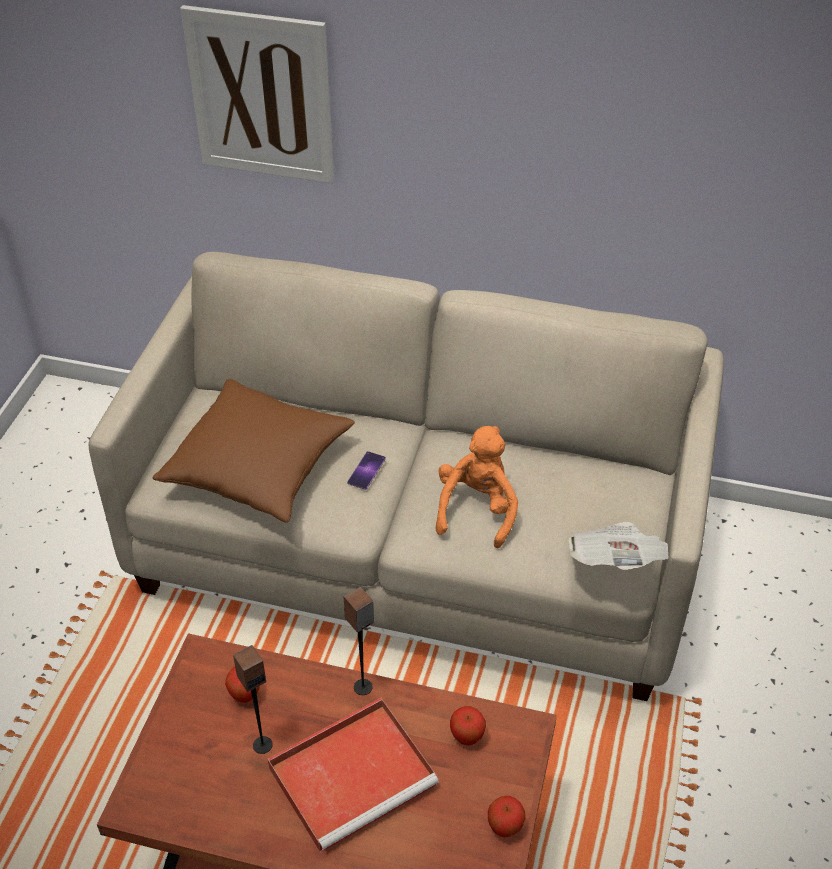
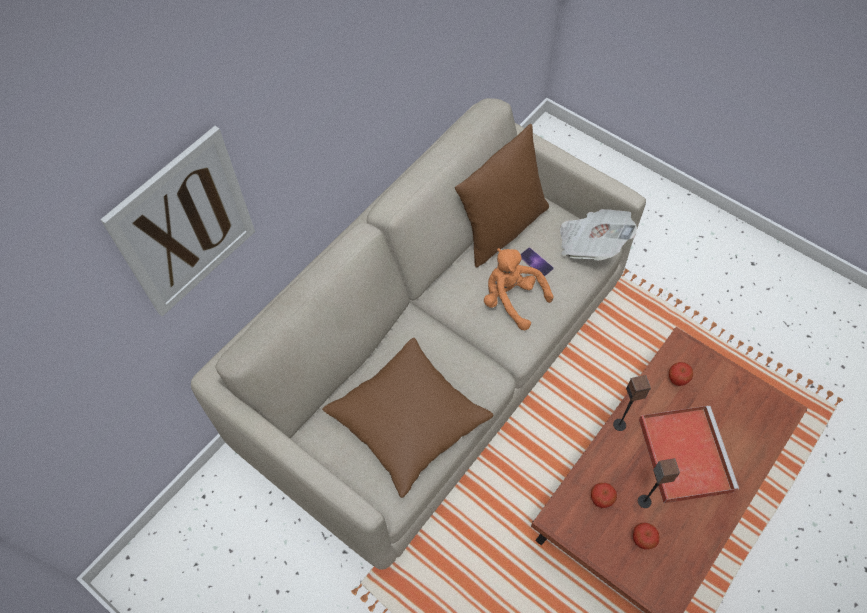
camera: 65 degrees left, 15 degrees up
phone [347,451,386,490] -> phone moved to [521,248,554,277]
apple [488,795,526,837] -> apple moved to [633,523,660,549]
none -> brown pillow [455,124,549,267]

